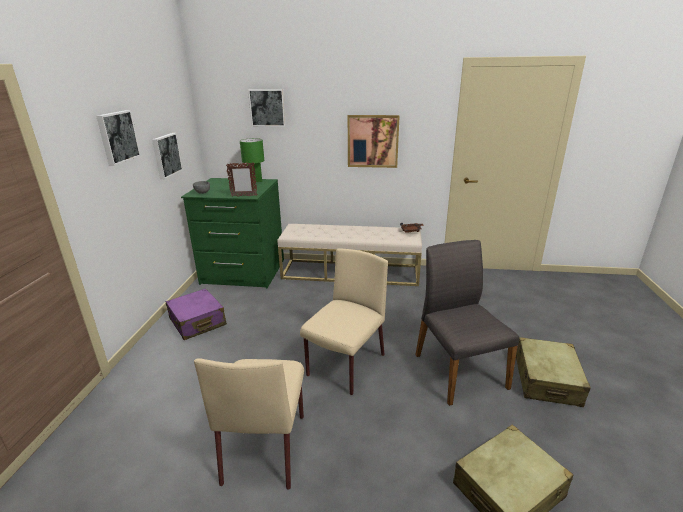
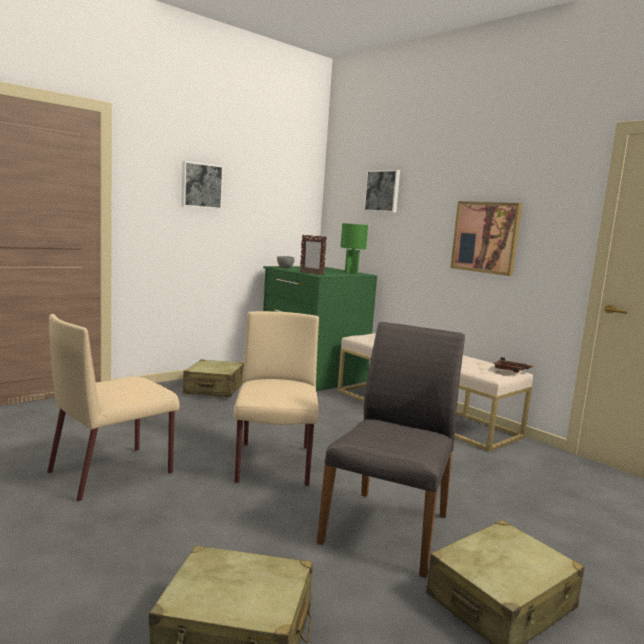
camera: 40 degrees right, 15 degrees down
picture [152,133,183,179] -> none
purple suitcase [165,288,227,340] -> beige suitcase [183,360,244,397]
beige chair [300,248,388,395] -> beige chair turned 75 degrees counterclockwise [233,311,319,487]

